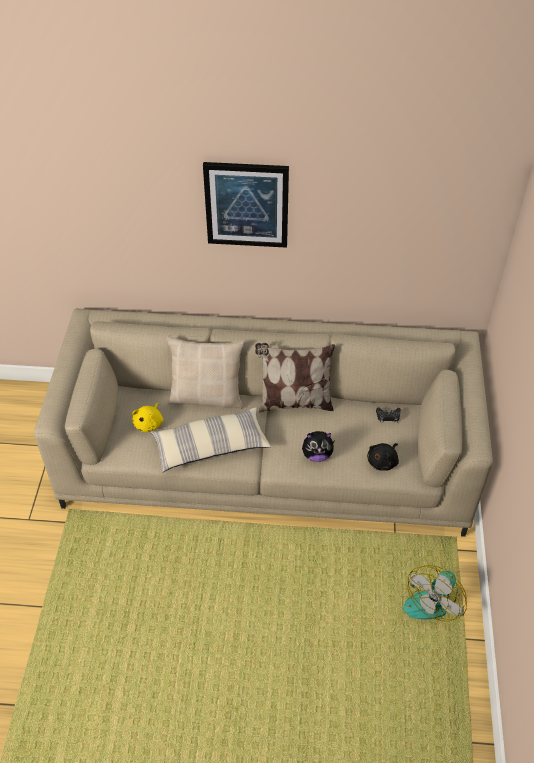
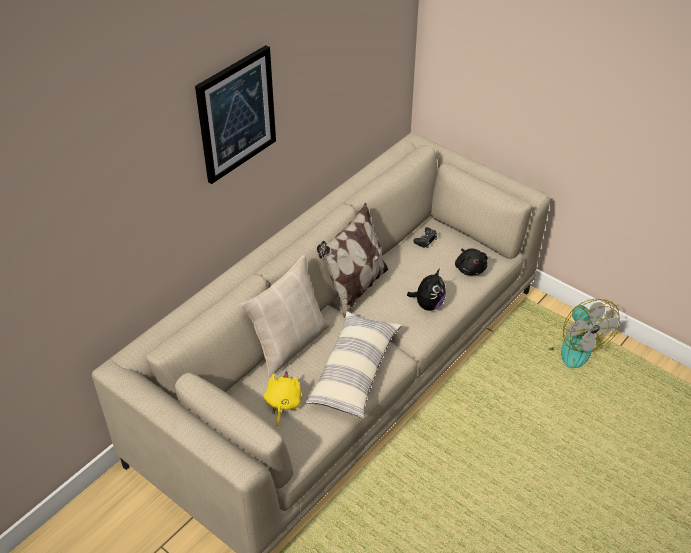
camera: 55 degrees left, 5 degrees down
yellow plush toy [132,403,163,432] -> yellow plush toy turned 135 degrees counterclockwise [264,371,301,426]

